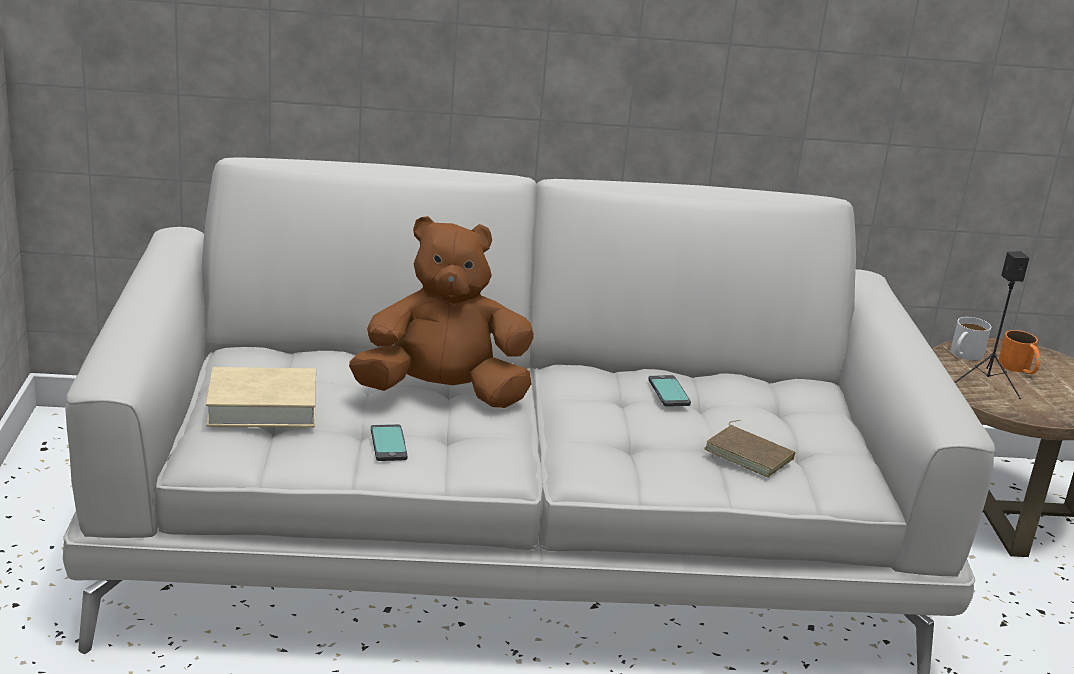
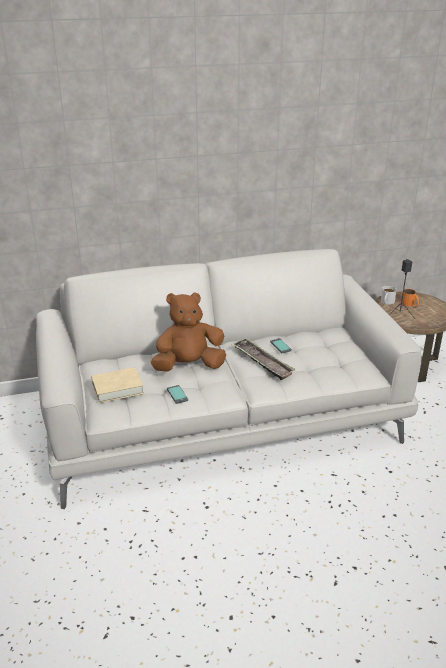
camera: 10 degrees left, 5 degrees up
brown book [704,420,796,477] -> none
none -> tray [232,338,295,380]

